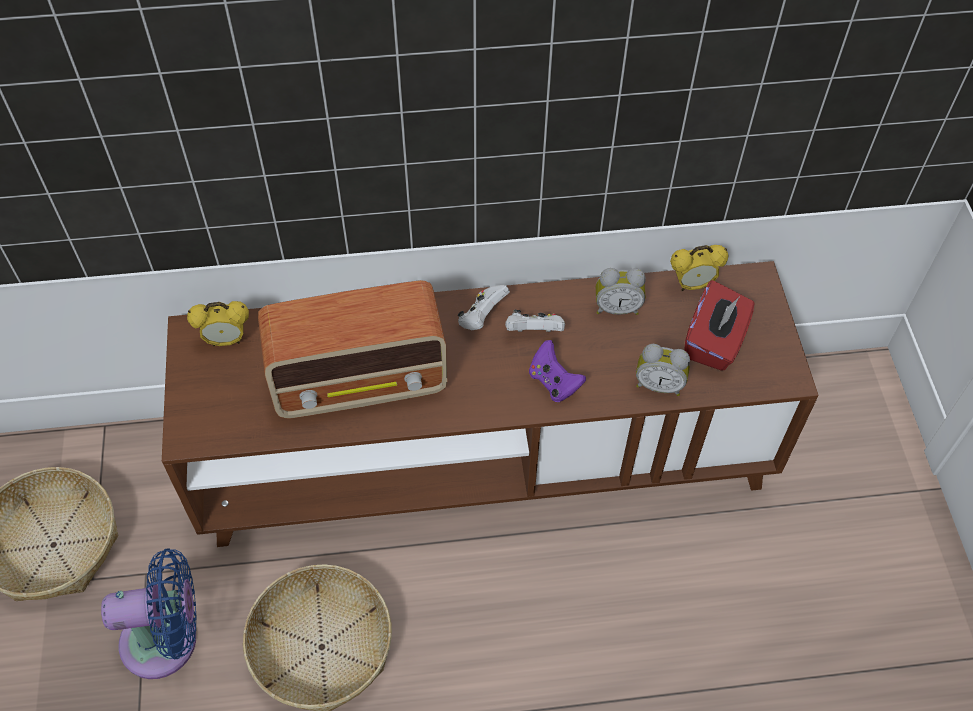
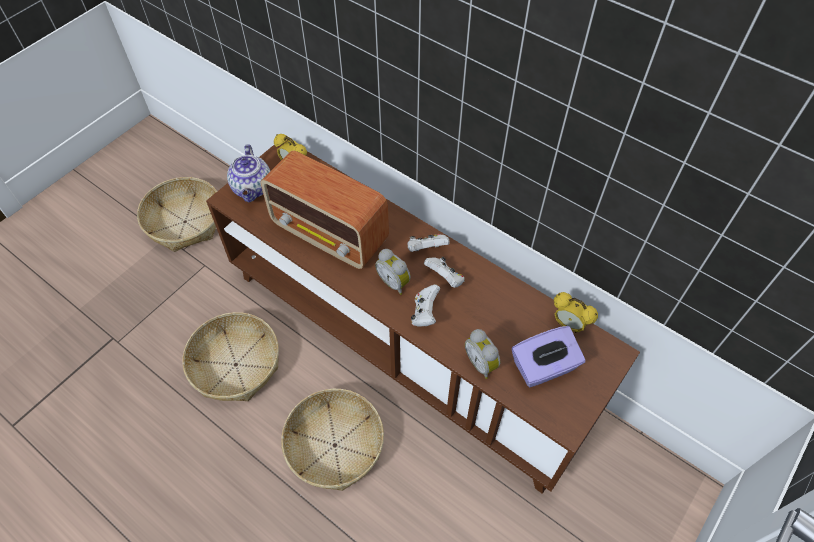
camera: 45 degrees right, 0 degrees up
blue fan [101,548,196,679] -> none
purple game controller [529,340,586,402] -> white game controller [411,284,440,326]
alarm clock [596,268,646,315] -> alarm clock moved to [375,249,411,295]
red tissue box [684,280,755,371] -> purple tissue box [512,326,585,387]
none -> teapot [227,144,270,202]
none -> basket [281,389,384,491]

